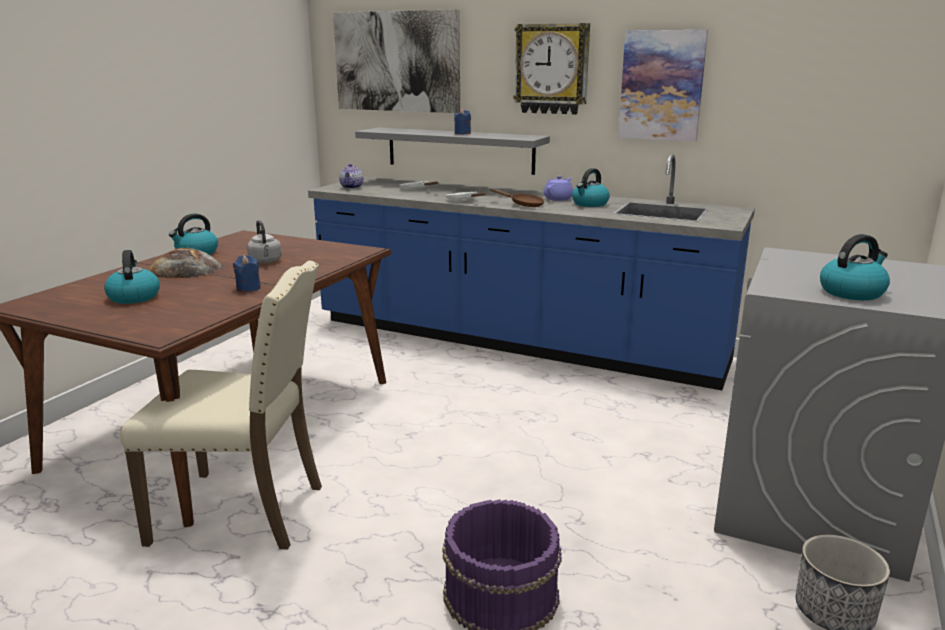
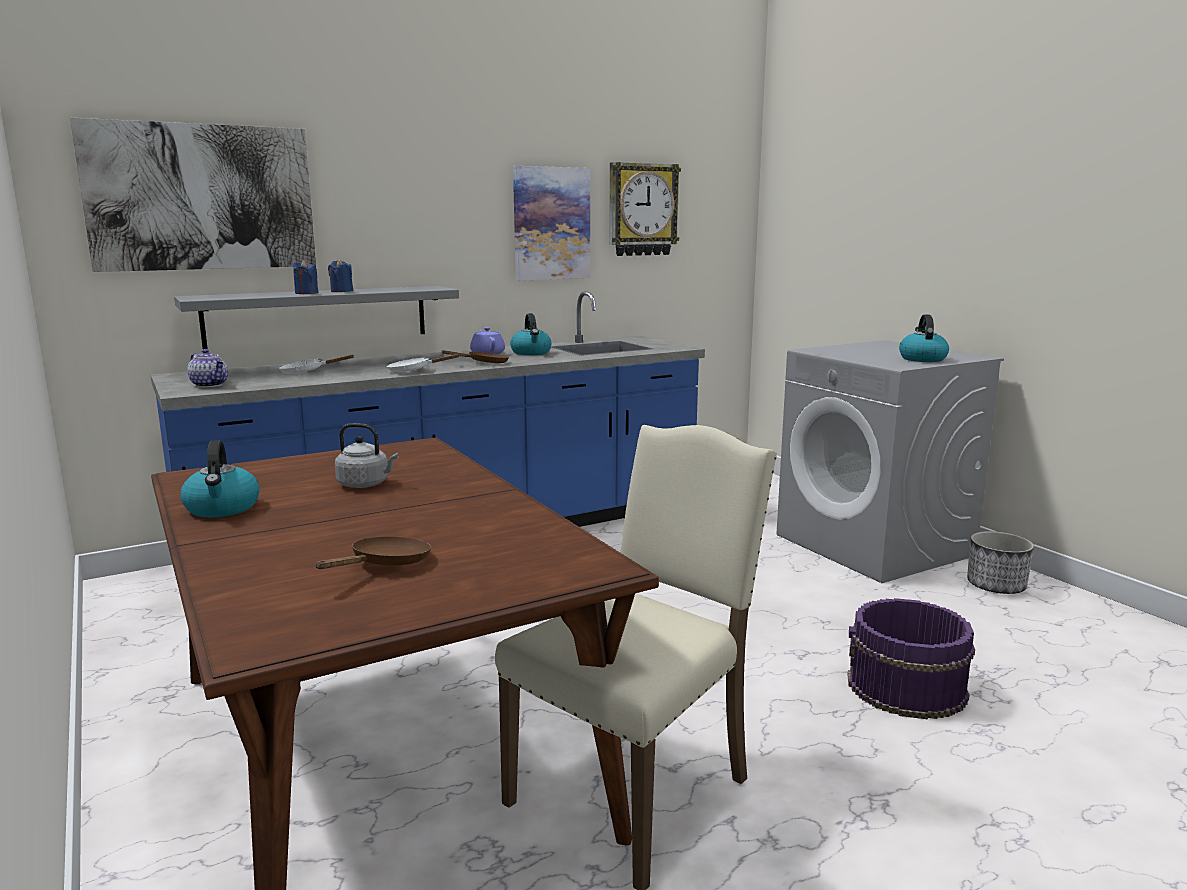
camera: 55 degrees left, 5 degrees down
kettle [104,250,160,304] -> brown frying pan [315,536,431,569]
bread [149,248,222,278] -> none
blue candle [233,255,261,292] -> blue candle moved to [293,260,318,294]
wall clock [513,23,590,115] -> wall clock moved to [609,162,681,256]

